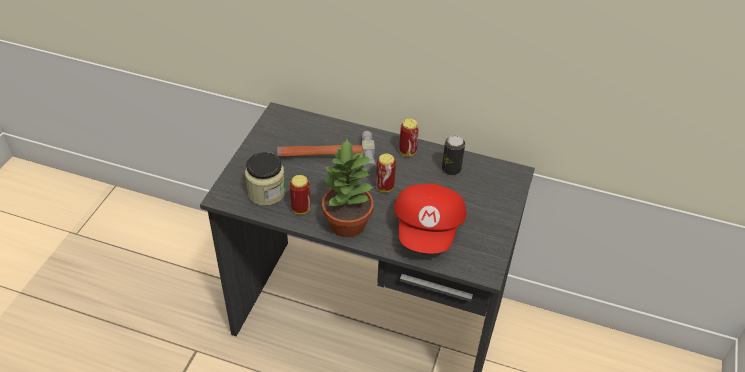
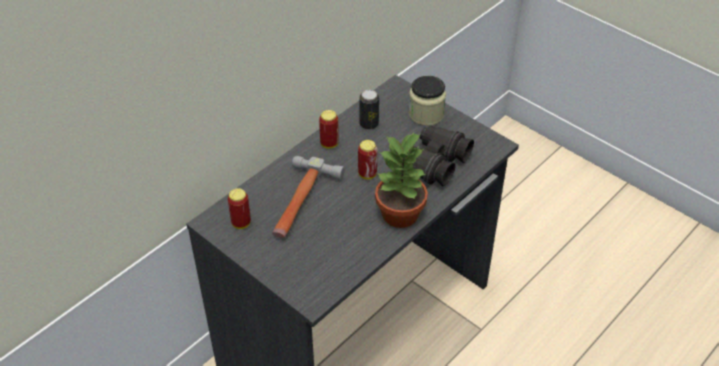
camera: 65 degrees left, 0 degrees up
jar [245,152,286,206] -> jar moved to [409,76,446,126]
can [290,175,311,214] -> can moved to [228,188,251,229]
red cap [394,184,466,253] -> black binoculars [412,125,474,186]

